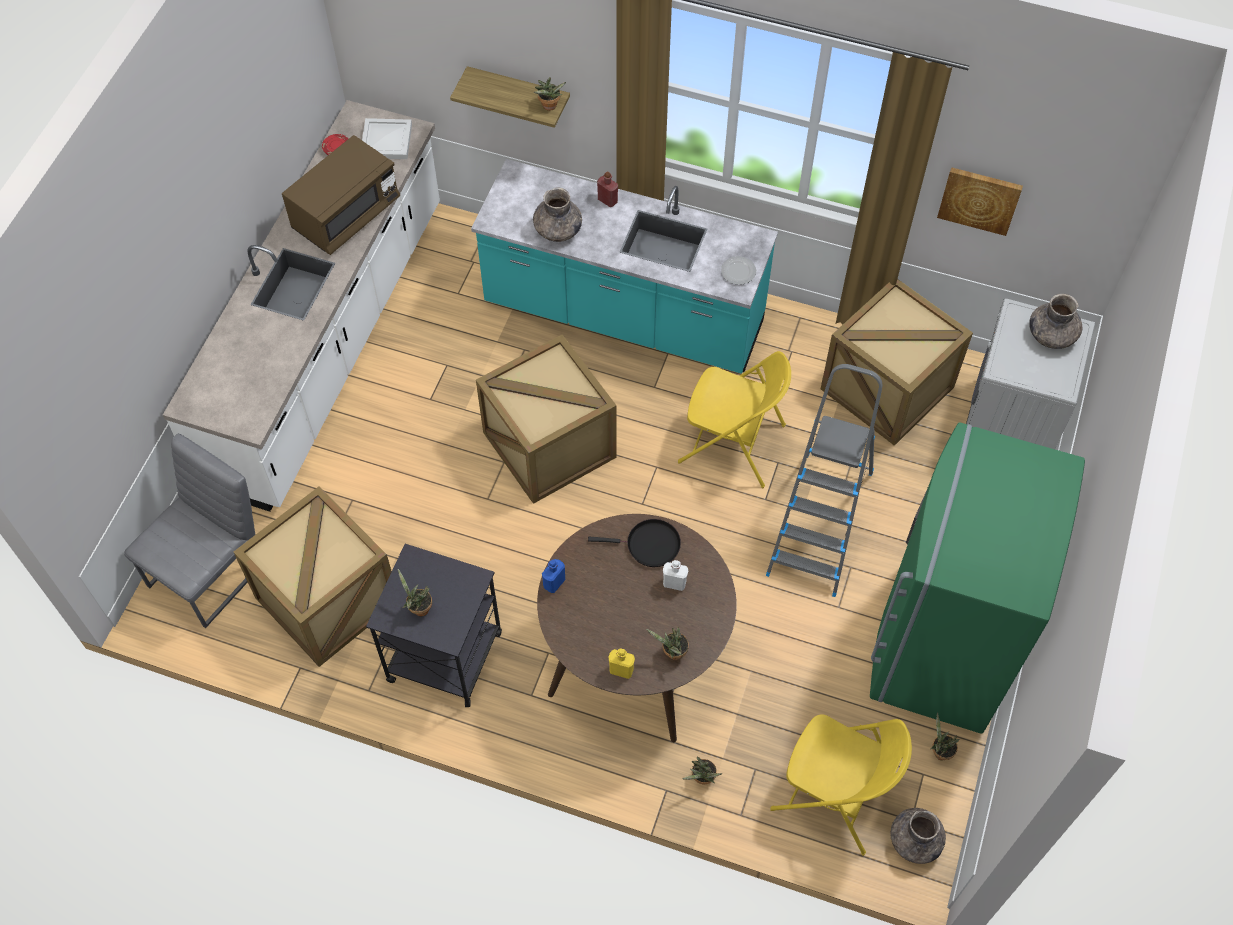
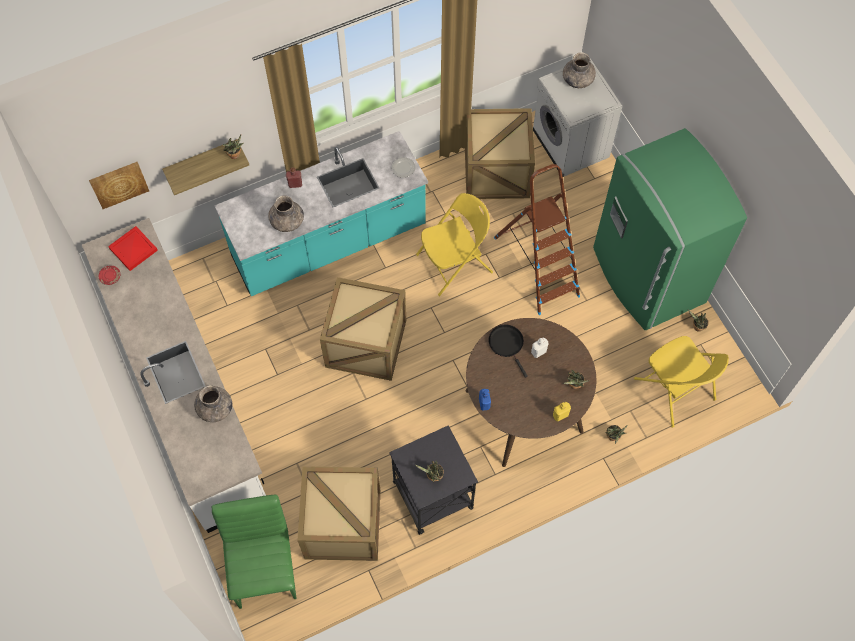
camera: 45 degrees left, 5 degrees up
grey chair [124,434,255,628] -> green chair [212,495,297,609]
brown microwave [282,135,400,255] -> none
white tray [362,118,412,159] -> red tray [108,226,158,271]
black frying pan [588,519,681,567] -> black frying pan turned 75 degrees counterclockwise [488,325,528,378]
grey step ladder [766,364,883,597] -> brown step ladder [494,164,580,315]
yellow chair [770,714,912,856] -> yellow chair turned 75 degrees clockwise [634,336,729,428]
grey vase [890,808,946,864] -> grey vase moved to [194,385,232,422]
picture [937,167,1023,236] -> picture moved to [89,162,149,209]

